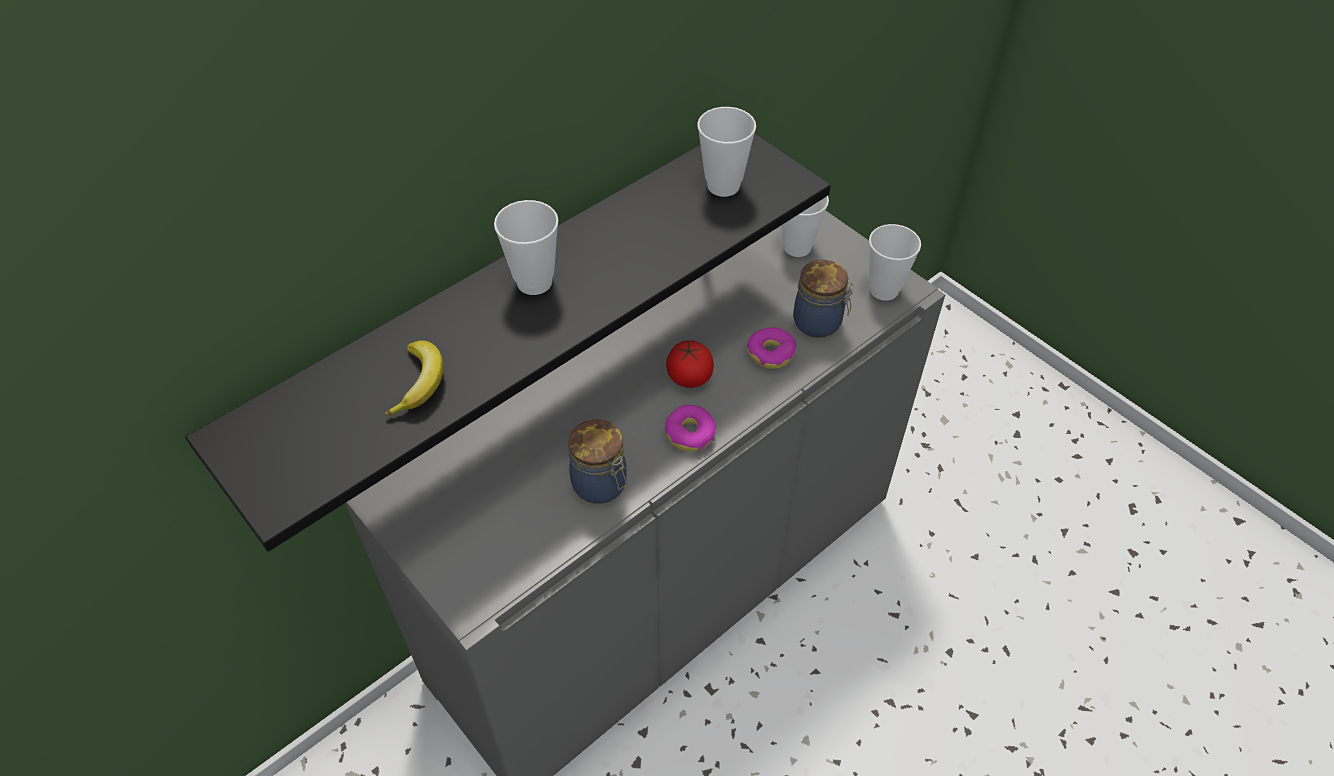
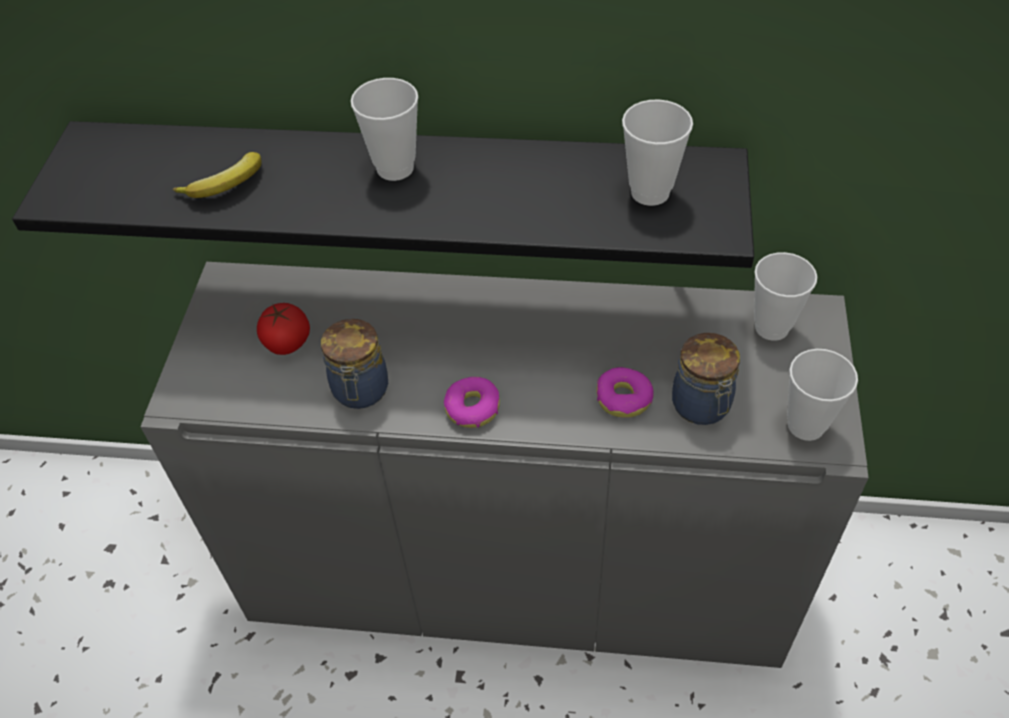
camera: 50 degrees right, 0 degrees up
tomato [666,340,714,388] -> tomato moved to [257,303,310,355]

